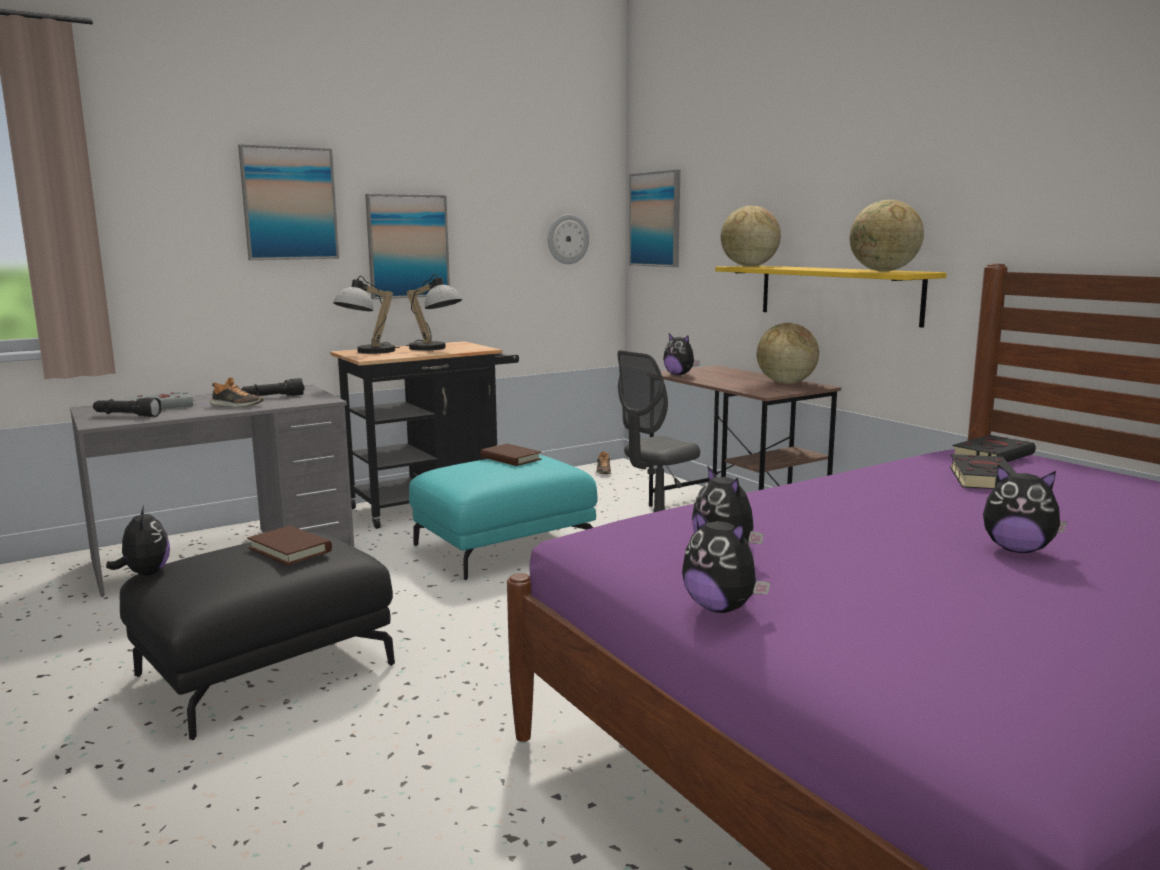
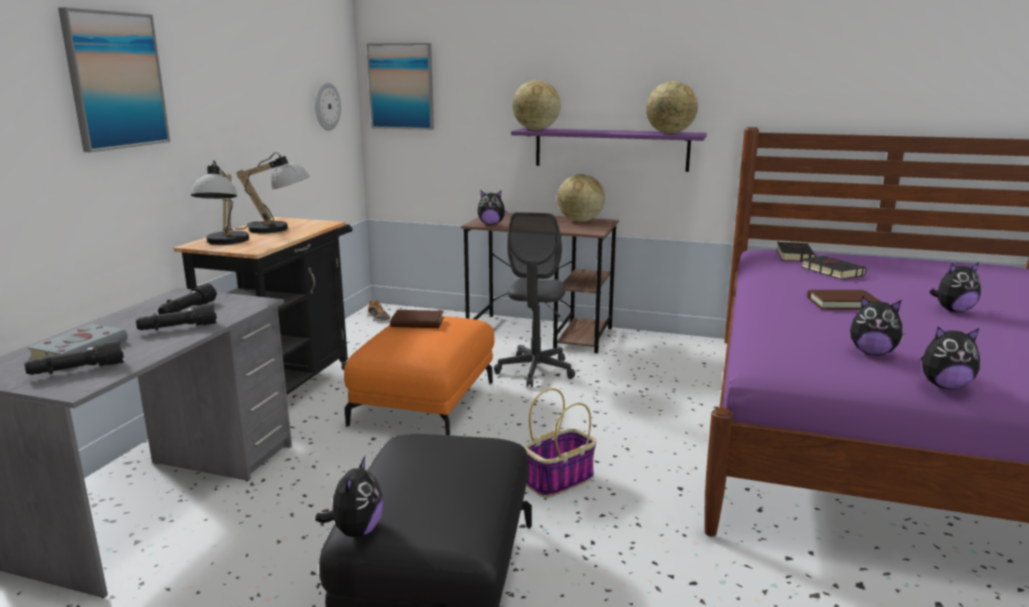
camera: 40 degrees left, 5 degrees up
plush toy [106,505,170,575] -> plush toy turned 75 degrees clockwise [315,456,384,537]
shoe [210,377,263,407] -> black flashlight [136,303,217,330]
brown book [247,526,332,565] -> brown book moved to [807,290,881,310]
picture [365,194,450,299] -> none
turquoise ottoman [409,455,598,581] -> orange ottoman [344,316,495,435]
yellow shelf [715,266,947,328] -> purple shelf [511,128,707,172]
none -> basket [524,388,597,498]

